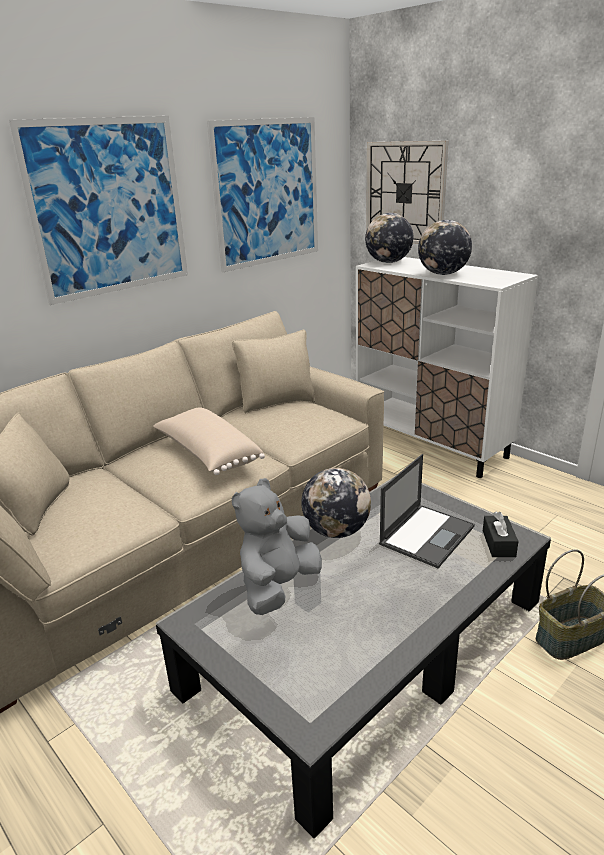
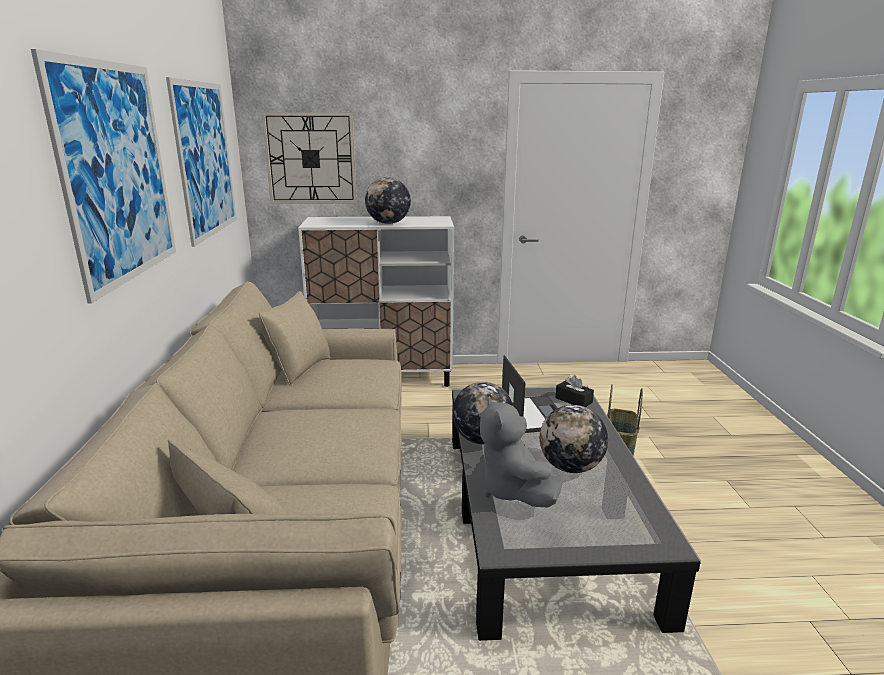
camera: 50 degrees left, 5 degrees down
beige pillow [153,407,265,475] -> none
globe [365,213,413,263] -> globe moved to [540,405,608,473]

